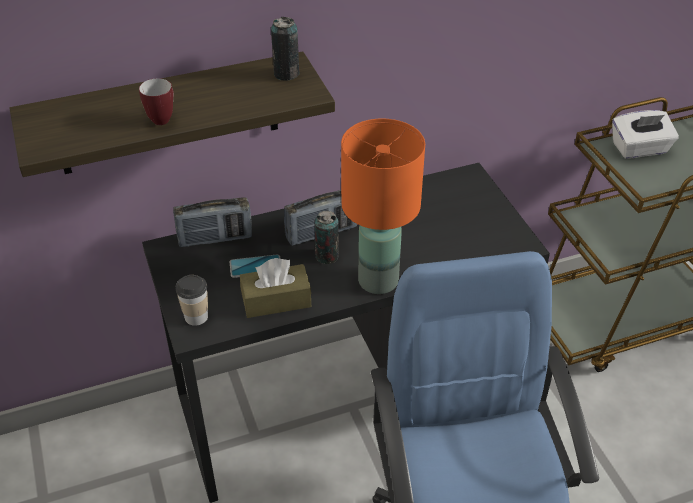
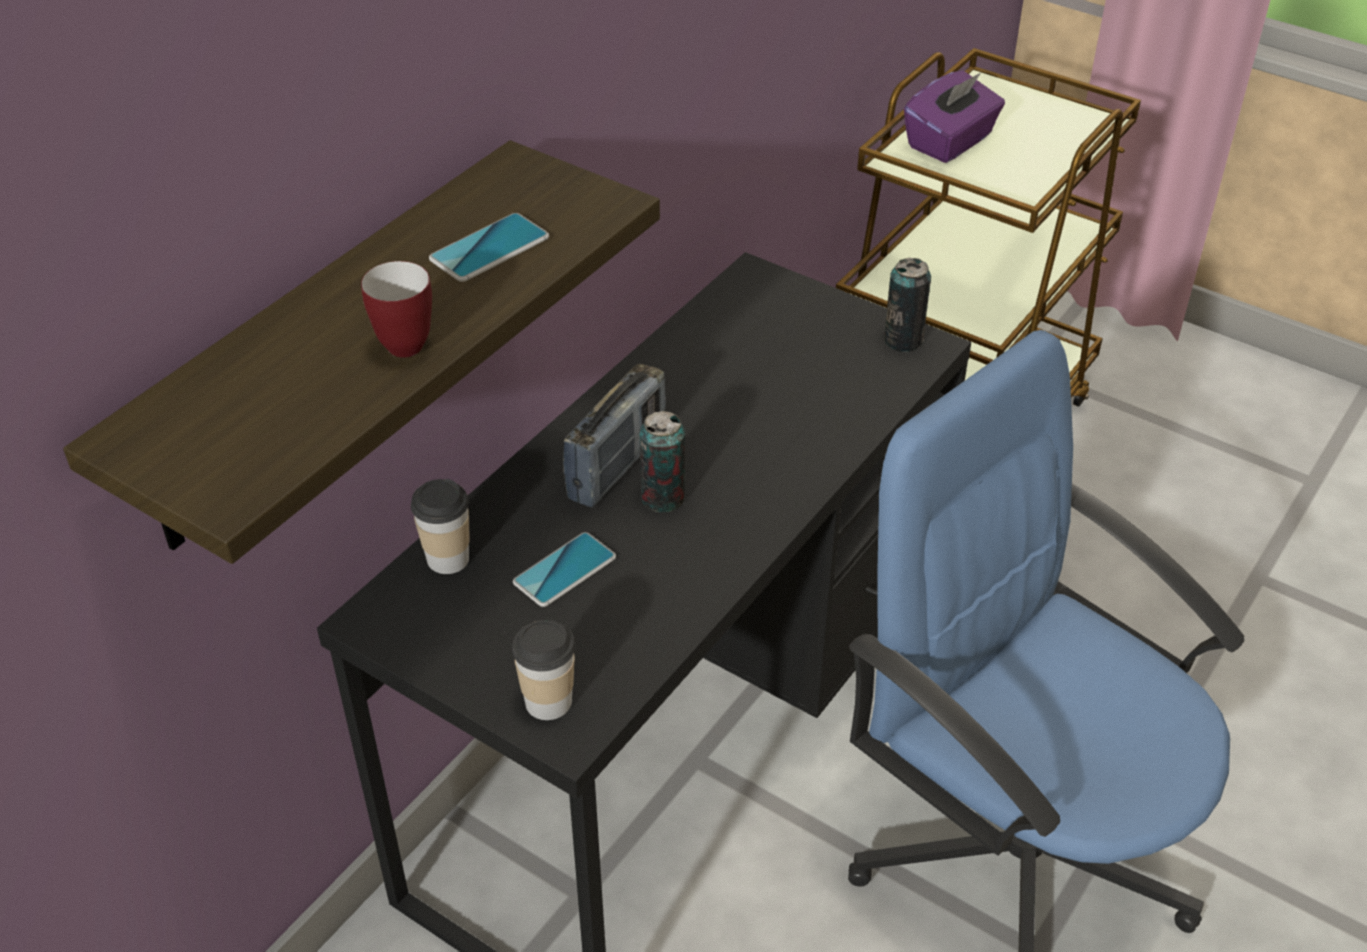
camera: 35 degrees left, 0 degrees up
radio [173,197,252,247] -> cup [411,479,470,574]
brown tissue box [240,258,311,318] -> none
can [271,17,300,81] -> can moved to [884,258,931,352]
orange table lamp [341,118,425,294] -> none
white tissue box [612,110,679,159] -> purple tissue box [904,71,1005,163]
none -> phone [429,213,549,282]

